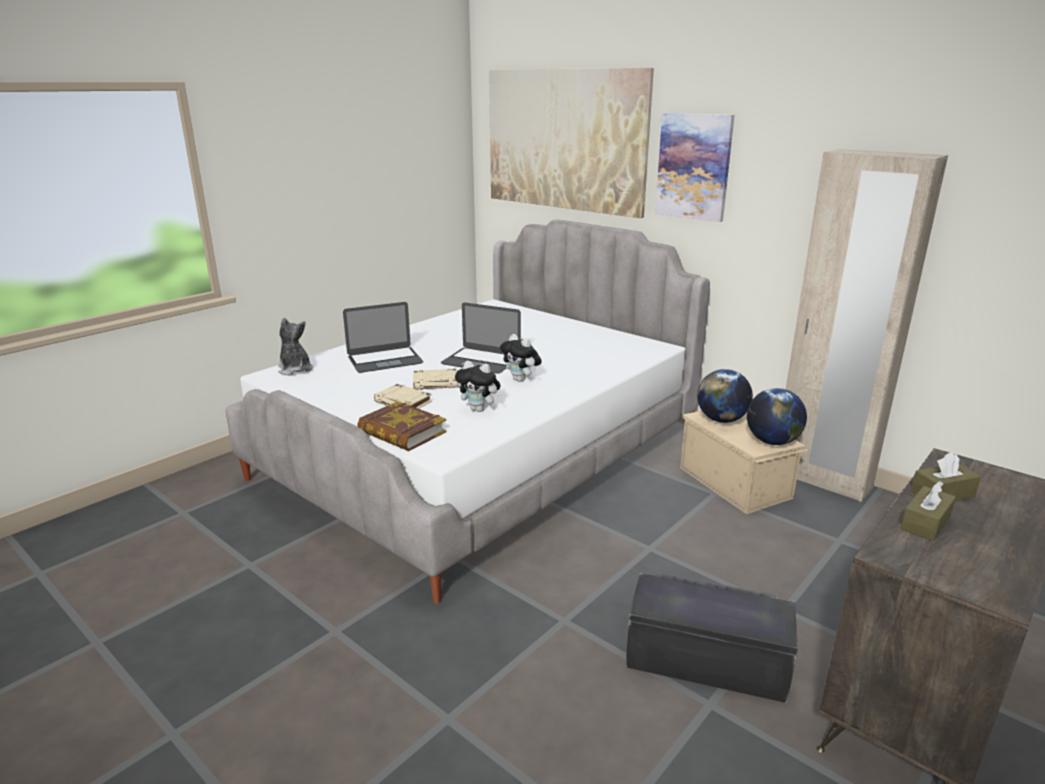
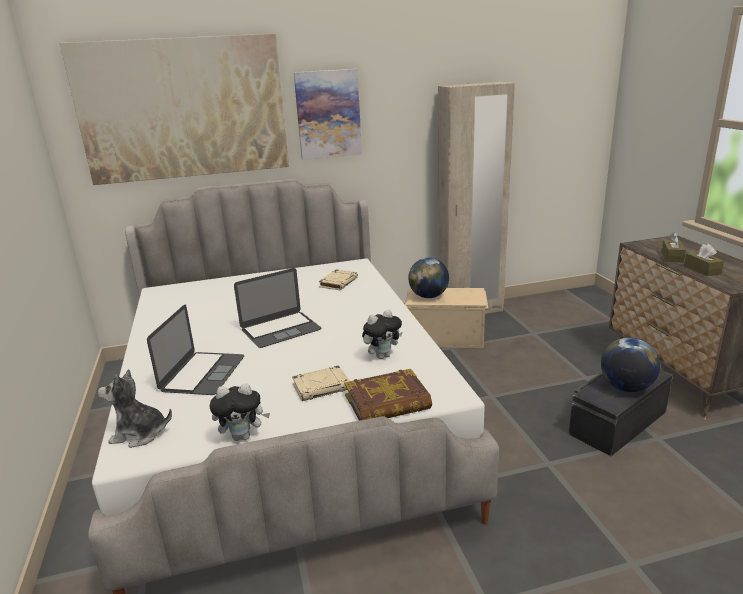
camera: 55 degrees left, 0 degrees up
beige book [413,369,458,390] -> beige book moved to [319,269,358,290]
plush toy [500,334,542,382] -> plush toy moved to [210,383,270,441]
globe [747,388,807,445] -> globe moved to [601,337,660,392]

